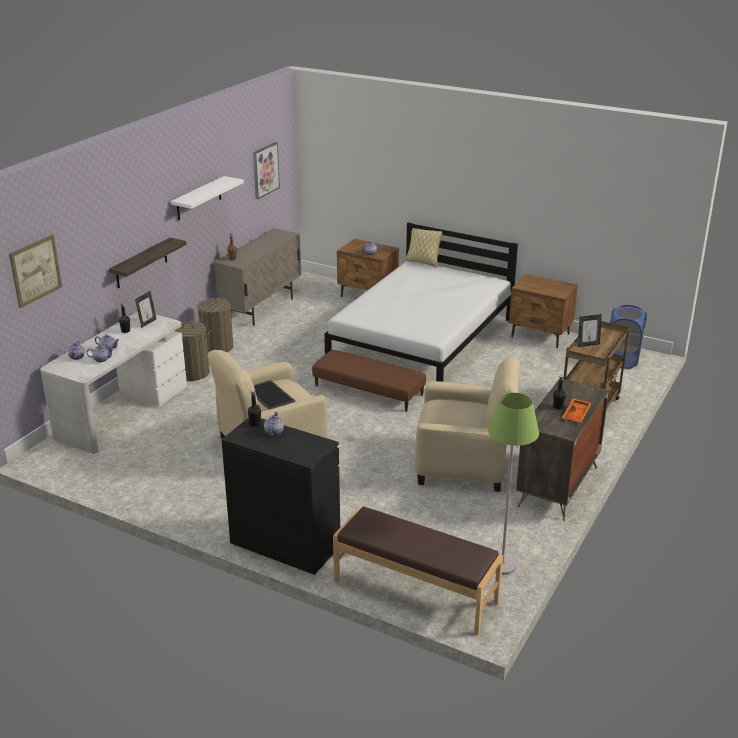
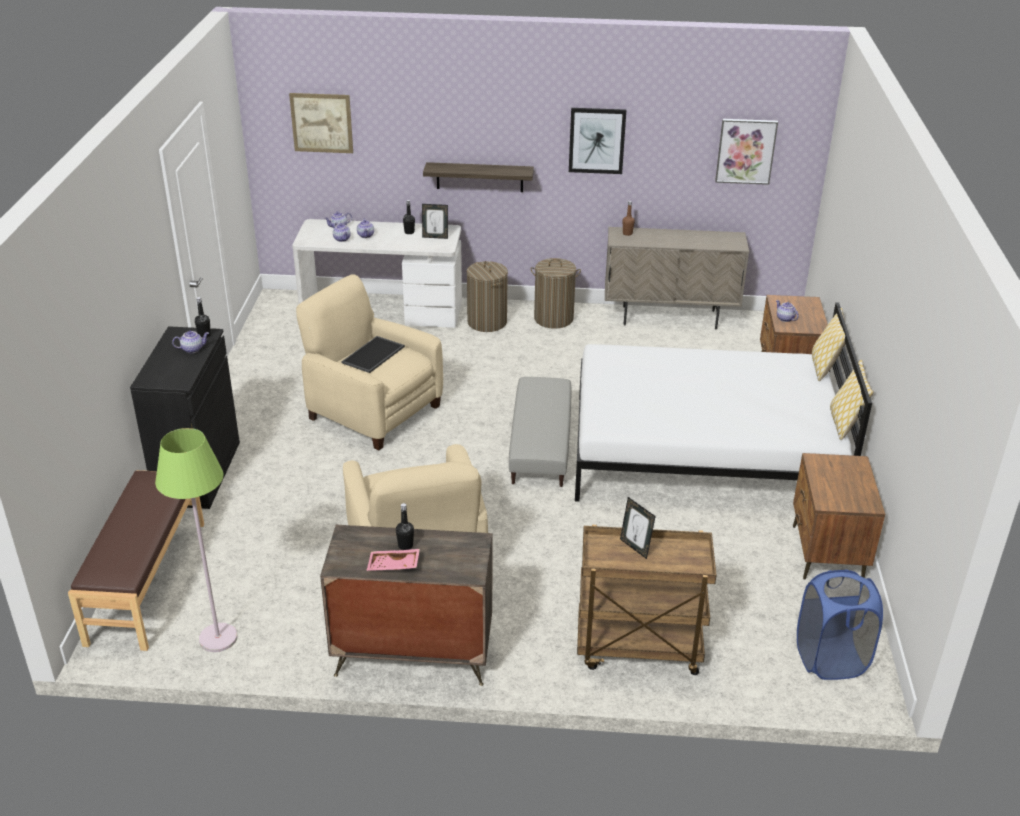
camera: 65 degrees right, 5 degrees up
white shelf [171,176,244,221] -> picture [569,108,626,174]
brown ottoman [312,350,426,412] -> grey ottoman [509,377,571,487]
orange tray [562,399,592,422] -> pink tray [366,549,420,571]
none -> pillow [830,360,874,440]

